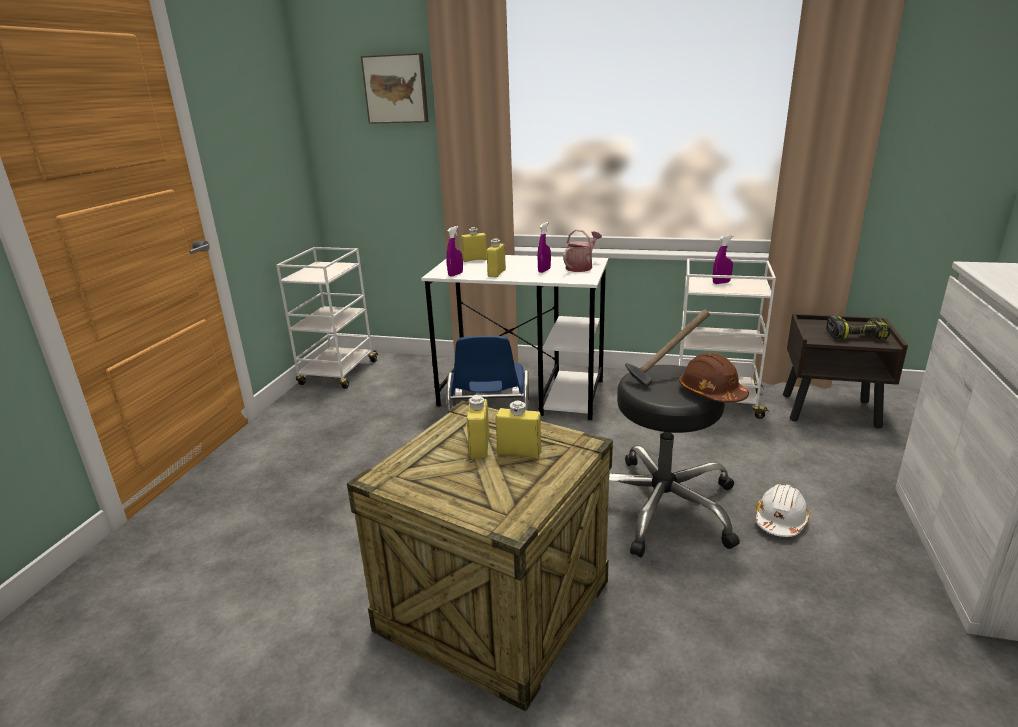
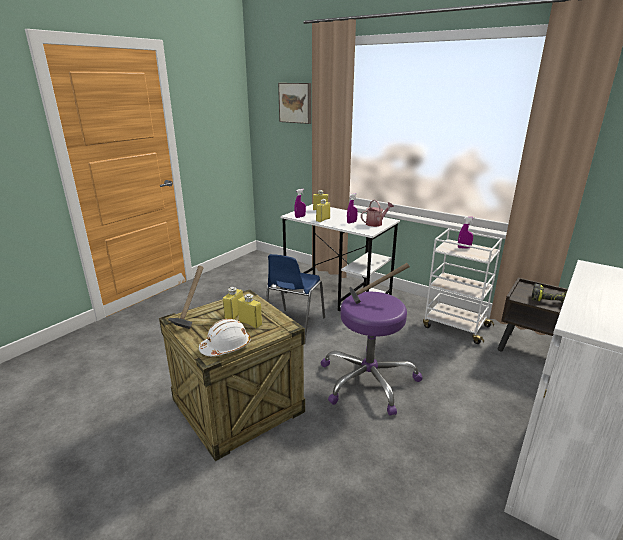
camera: 20 degrees right, 0 degrees up
white cart [276,247,378,389] -> none
black stool [609,365,740,558] -> purple stool [321,292,423,415]
brown hard hat [679,353,749,403] -> none
white hard hat [756,484,809,537] -> white hard hat moved to [199,319,250,356]
none -> hammer [168,266,203,329]

